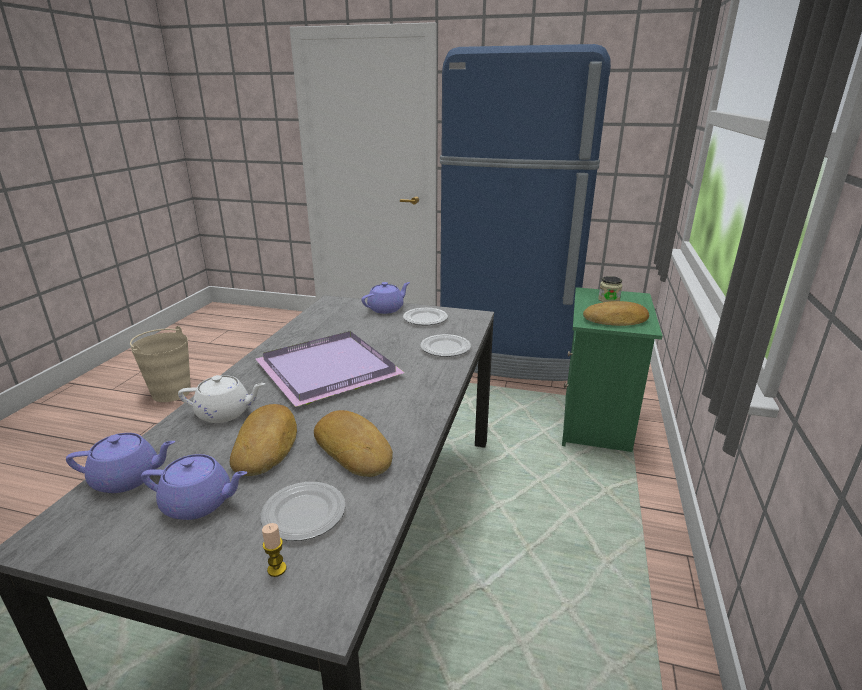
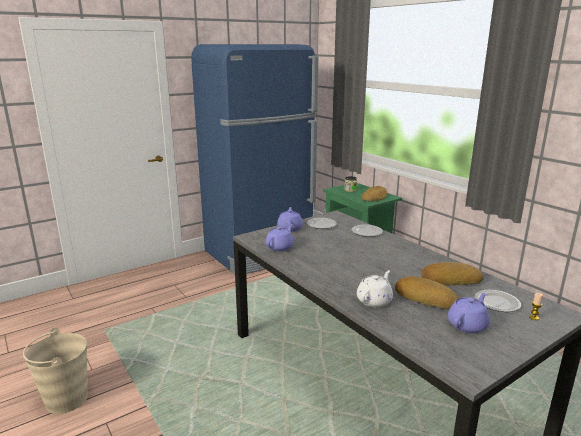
camera: 50 degrees left, 5 degrees down
purple teapot [66,433,175,493] -> purple teapot moved to [265,224,294,251]
purple tray [256,331,405,407] -> none

